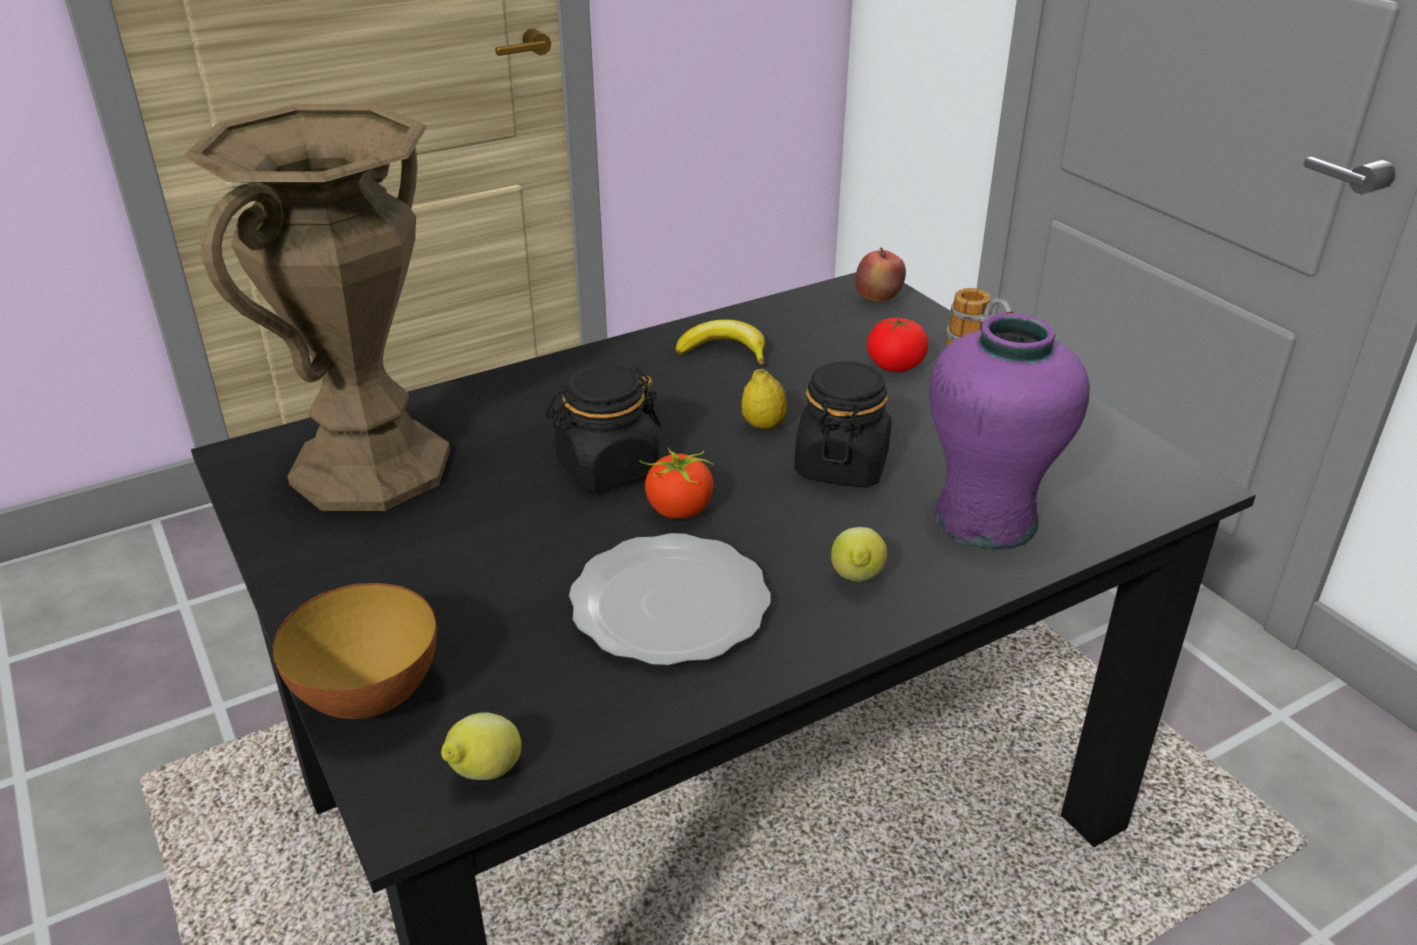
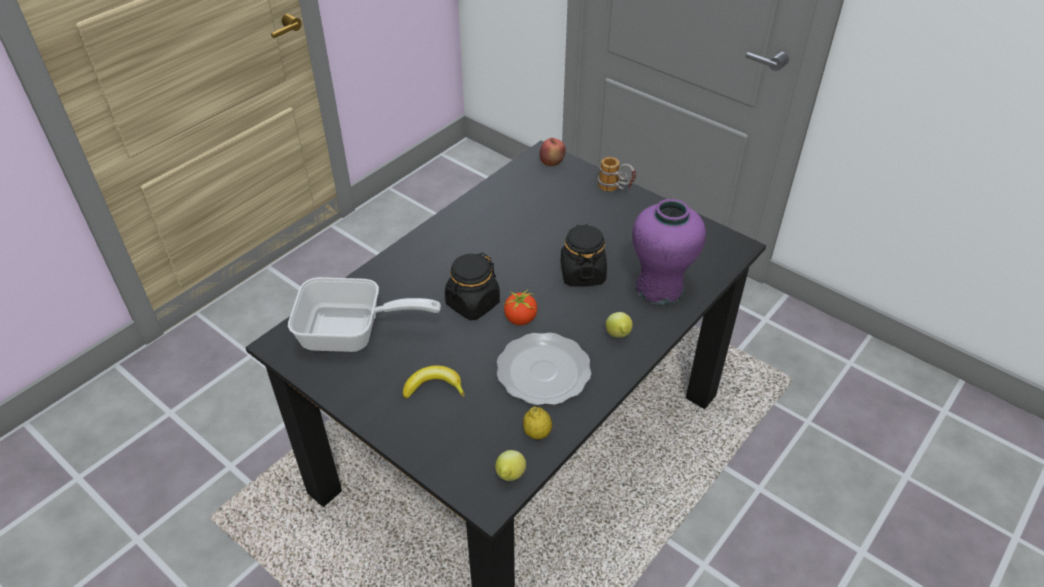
camera: 20 degrees left, 10 degrees up
brown vase [184,104,450,511] -> frying pan [288,277,441,352]
bowl [273,583,437,719] -> none
banana [676,320,765,365] -> banana moved to [403,365,465,399]
lemon [741,369,788,430] -> lemon moved to [523,406,552,439]
tomato [867,316,928,372] -> none

